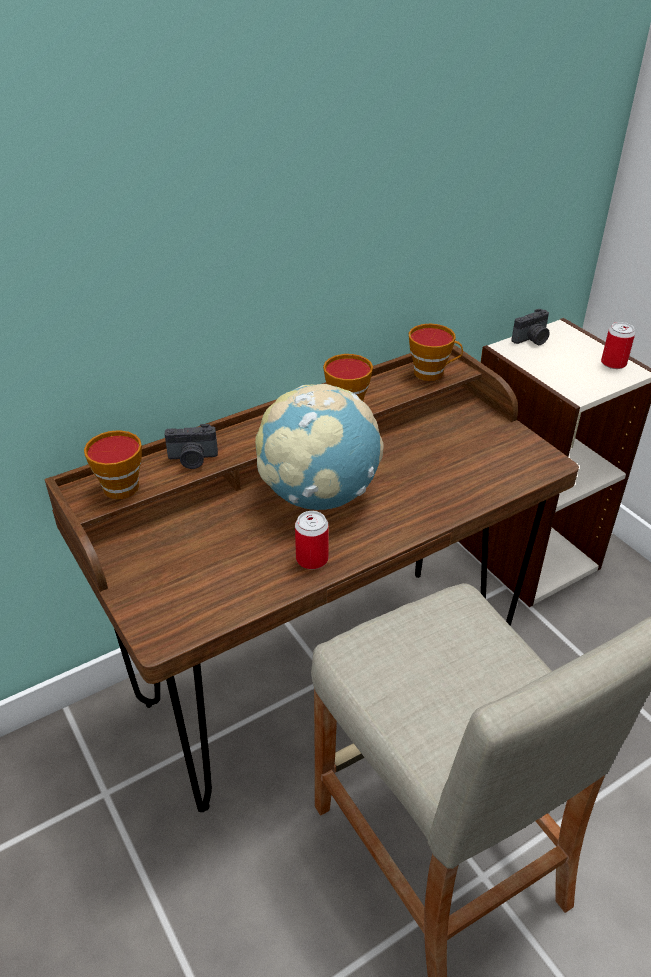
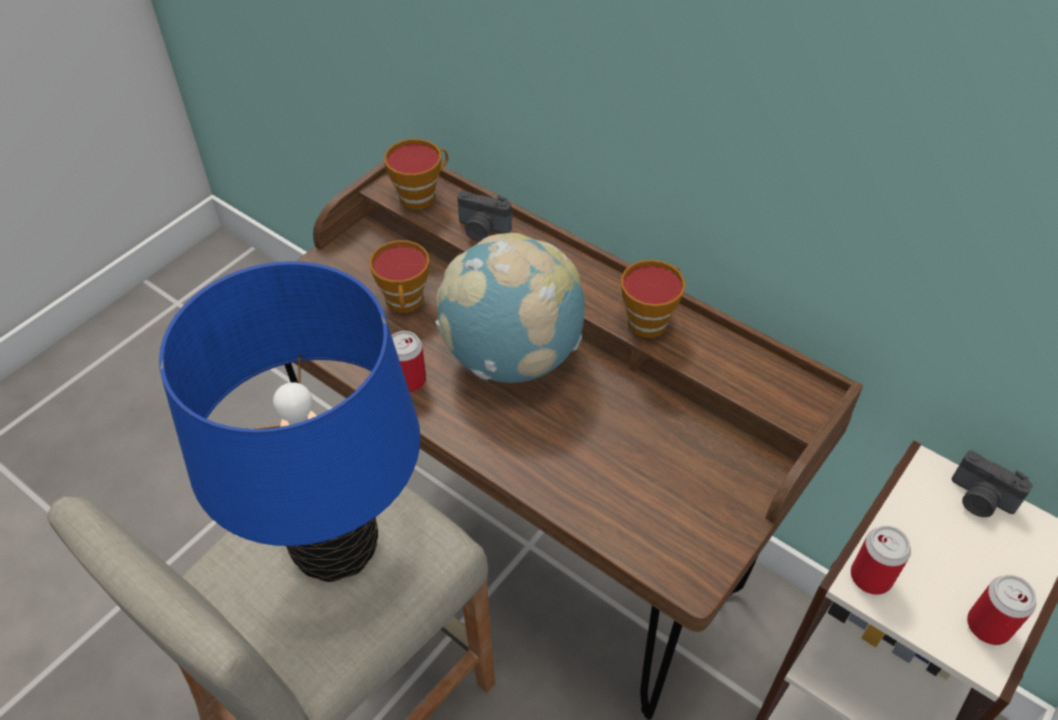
camera: 70 degrees right, 10 degrees up
camera [165,424,218,469] -> camera turned 45 degrees counterclockwise [458,191,512,241]
cup [409,324,463,381] -> cup moved to [370,240,429,313]
none -> blue table lamp [159,261,420,582]
none -> can [851,526,911,595]

